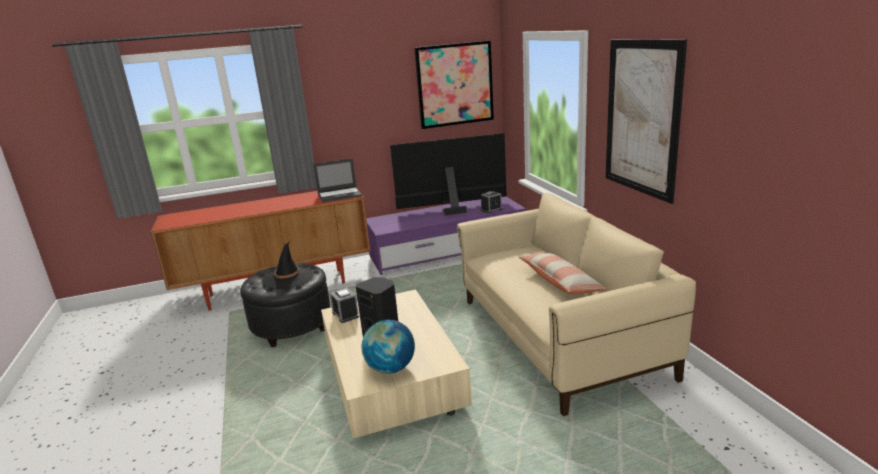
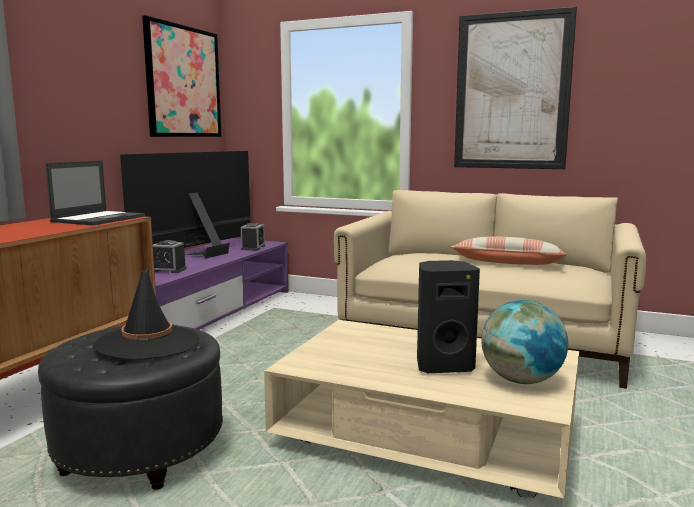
camera: 50 degrees left, 10 degrees down
alarm clock [330,287,359,323] -> alarm clock moved to [153,240,187,273]

